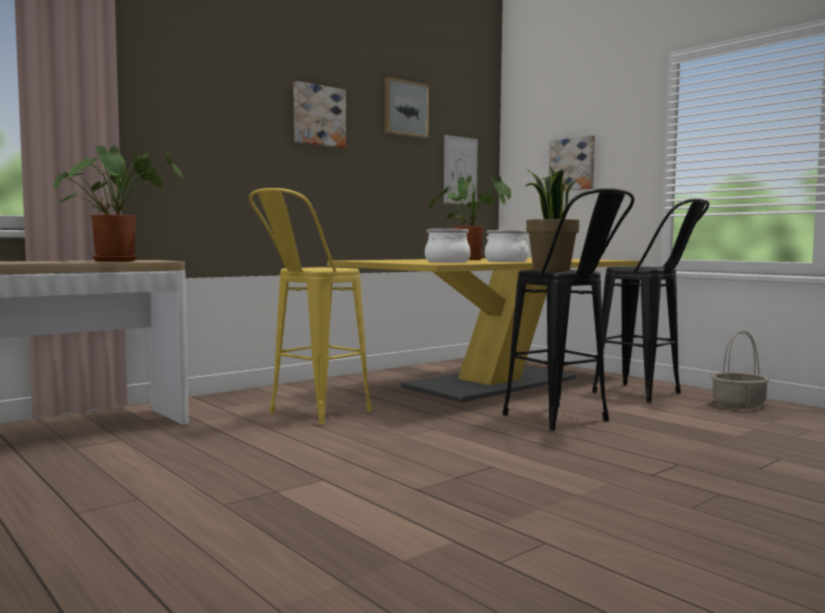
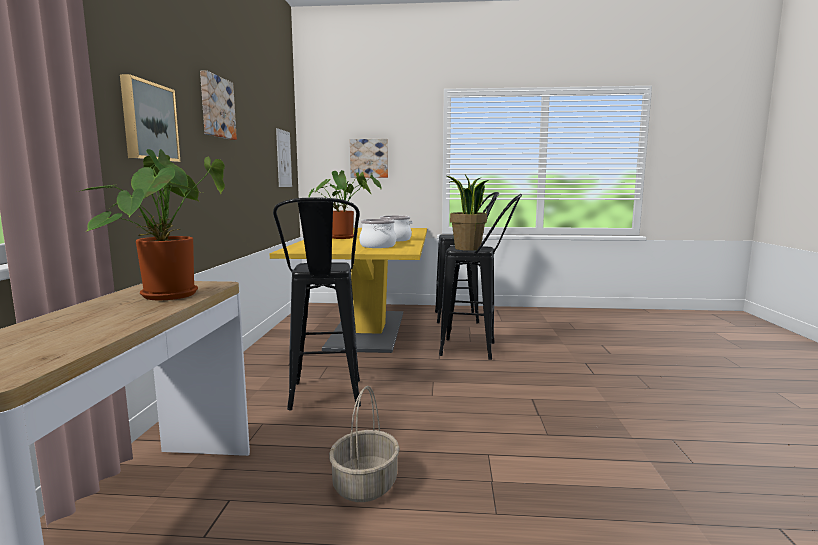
camera: 45 degrees left, 5 degrees up
yellow stool [249,188,372,425] -> black stool [273,197,361,410]
picture [384,77,429,138] -> picture moved to [120,74,180,162]
basket [712,331,769,409] -> basket moved to [329,386,400,502]

